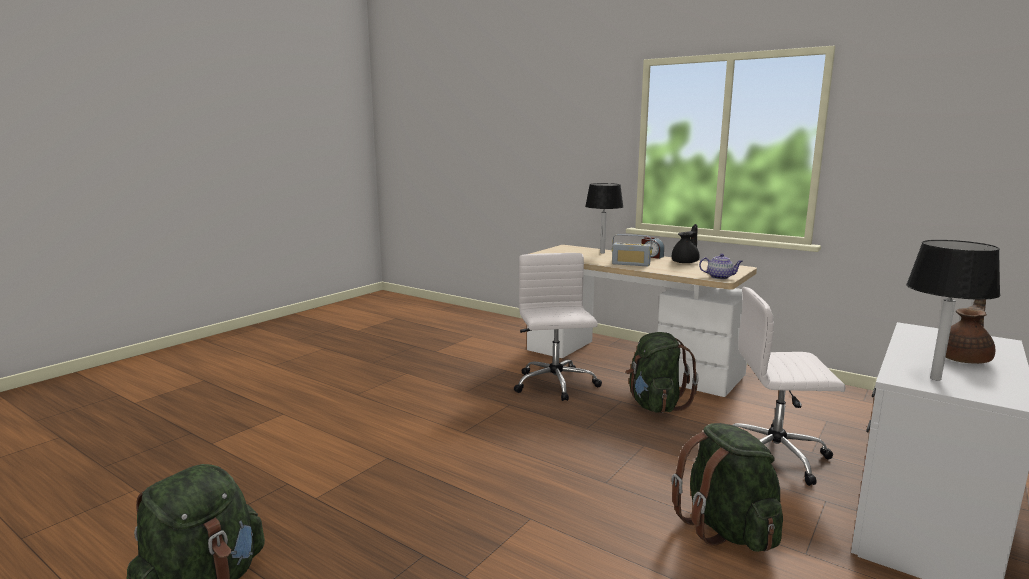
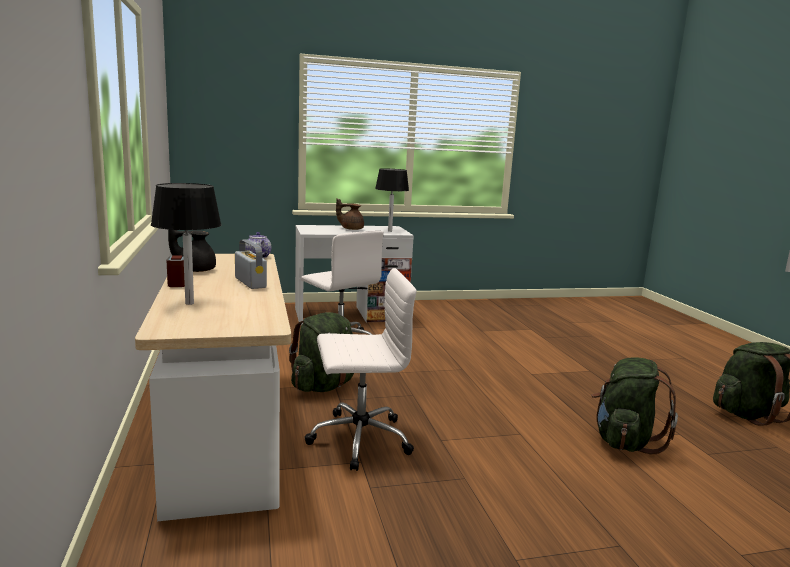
camera: 140 degrees left, 0 degrees up
white office chair [514,253,602,401] -> white office chair turned 135 degrees counterclockwise [304,268,417,471]
green backpack [671,423,783,552] -> green backpack moved to [591,357,678,454]

